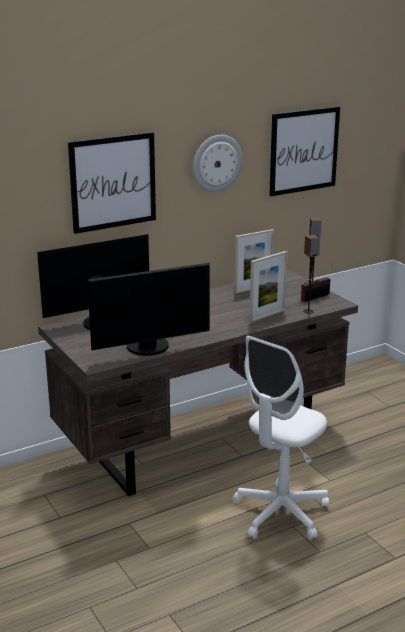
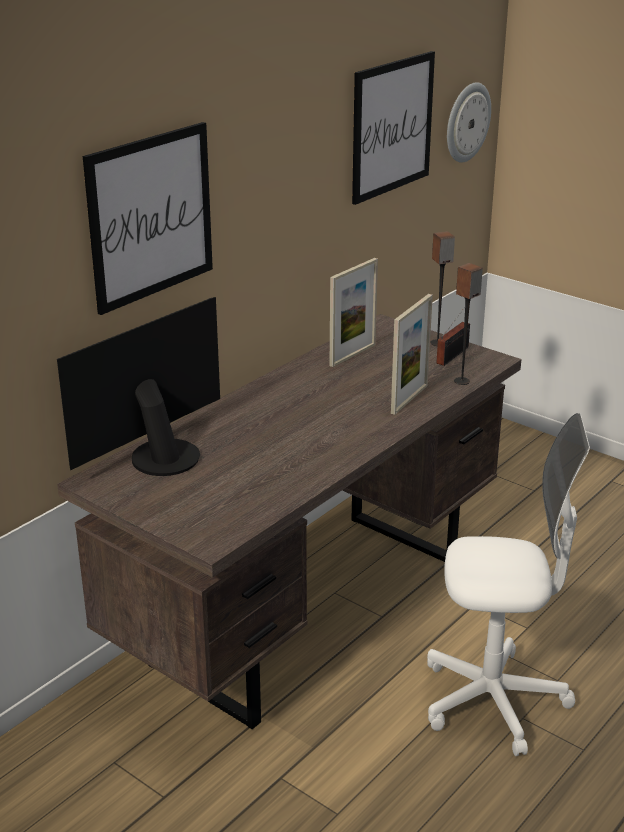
camera: 20 degrees left, 5 degrees up
monitor [87,263,210,356] -> none
wall clock [193,135,243,192] -> wall clock moved to [447,82,491,163]
white office chair [232,336,329,540] -> white office chair turned 105 degrees counterclockwise [427,413,590,756]

